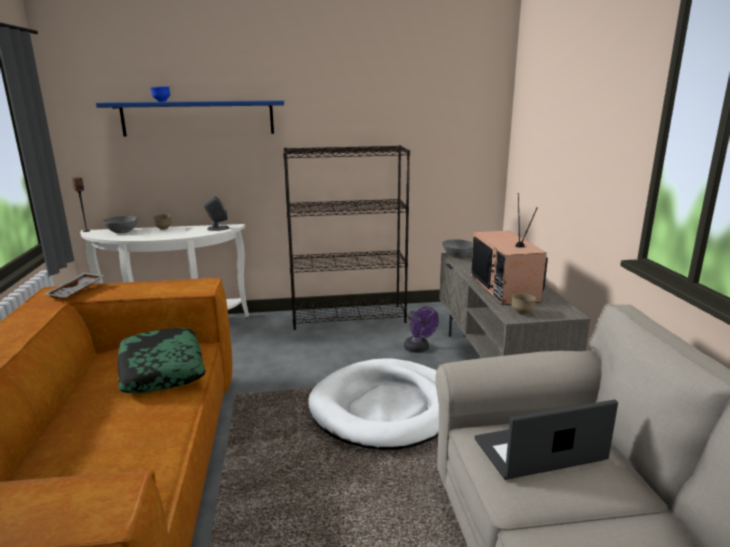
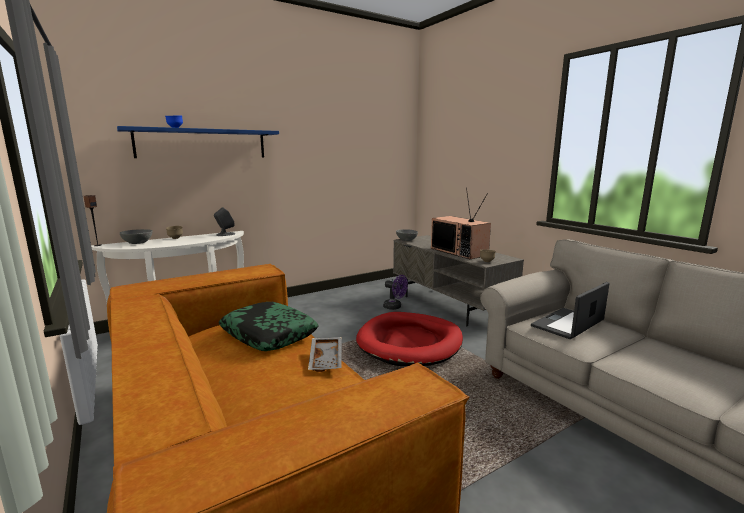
camera: 25 degrees left, 5 degrees down
grey tray [45,272,104,299] -> grey tray moved to [308,337,342,372]
black bookcase [283,145,410,330] -> none
white dog bed [308,358,439,450] -> red dog bed [356,312,463,366]

